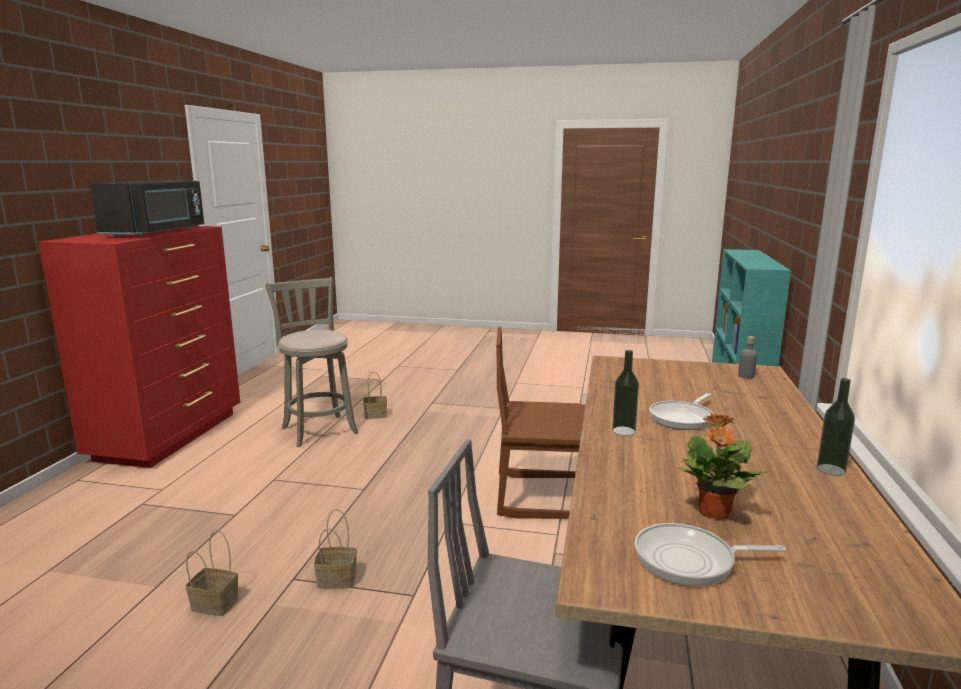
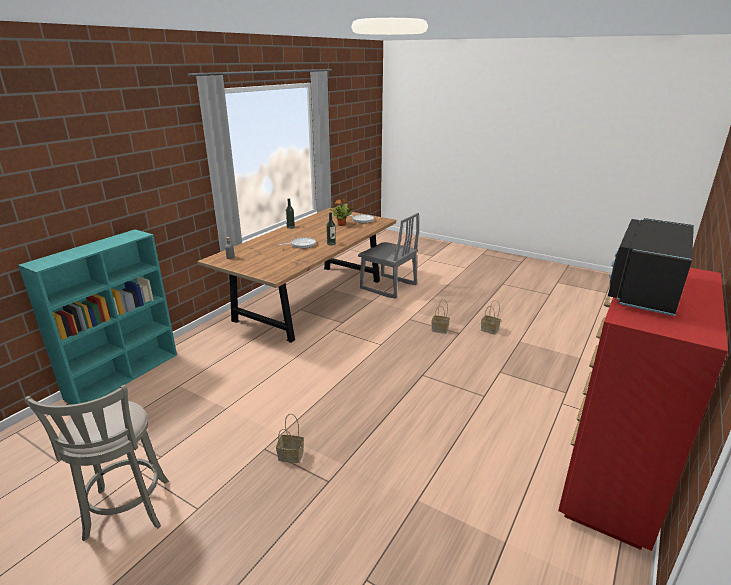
camera: 160 degrees left, 10 degrees up
grey stool [266,277,359,447] -> grey stool moved to [24,385,169,541]
basket [363,372,387,419] -> basket moved to [276,414,304,463]
brown chair [496,327,585,519] -> none

